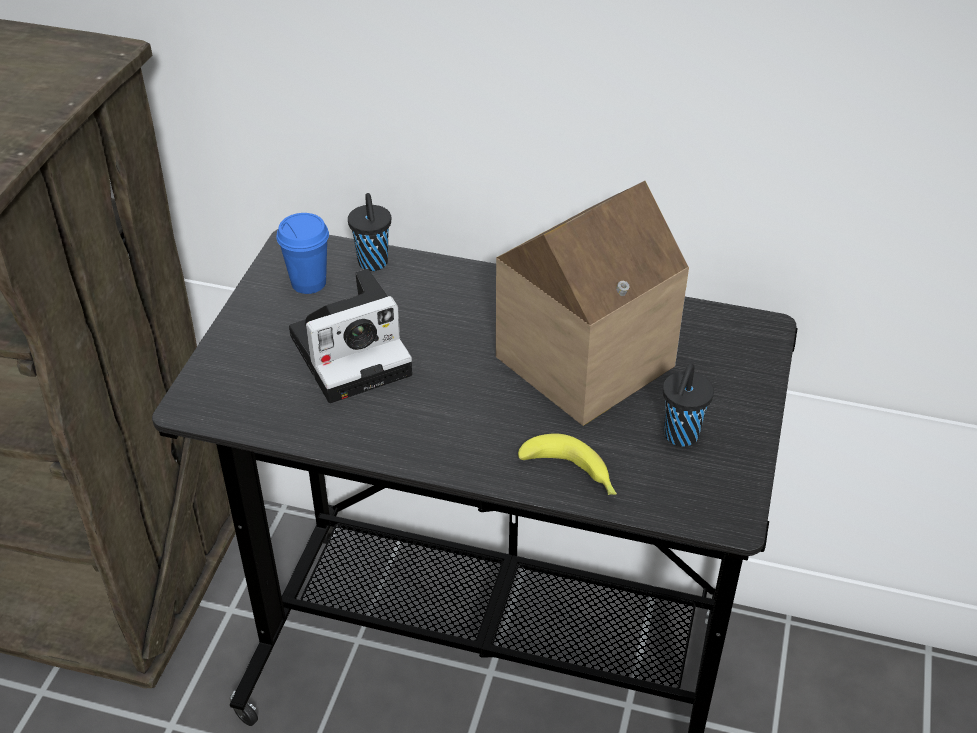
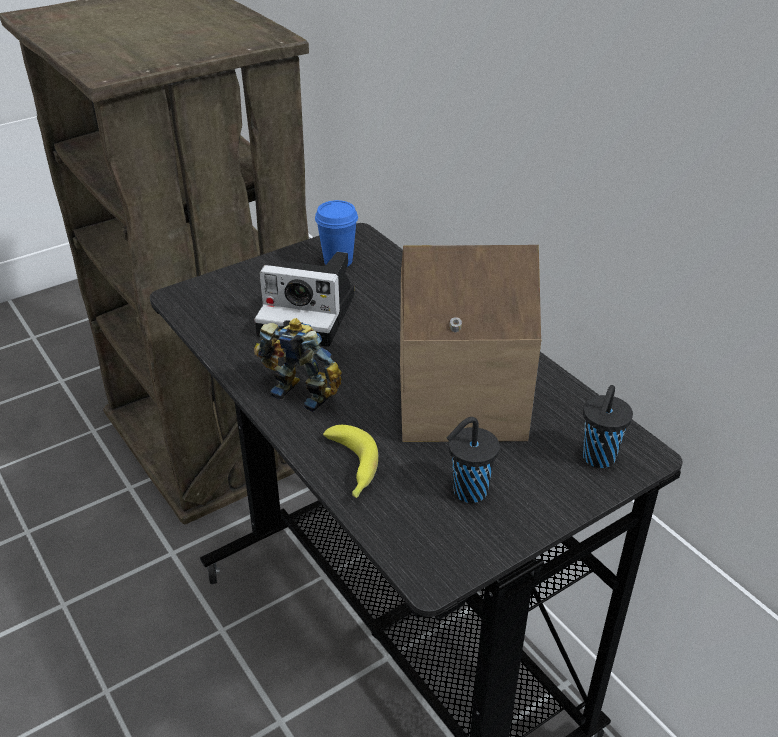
camera: 40 degrees right, 5 degrees down
black cup [348,193,391,271] -> black cup moved to [583,385,633,468]
none -> toy robot [254,318,342,412]

